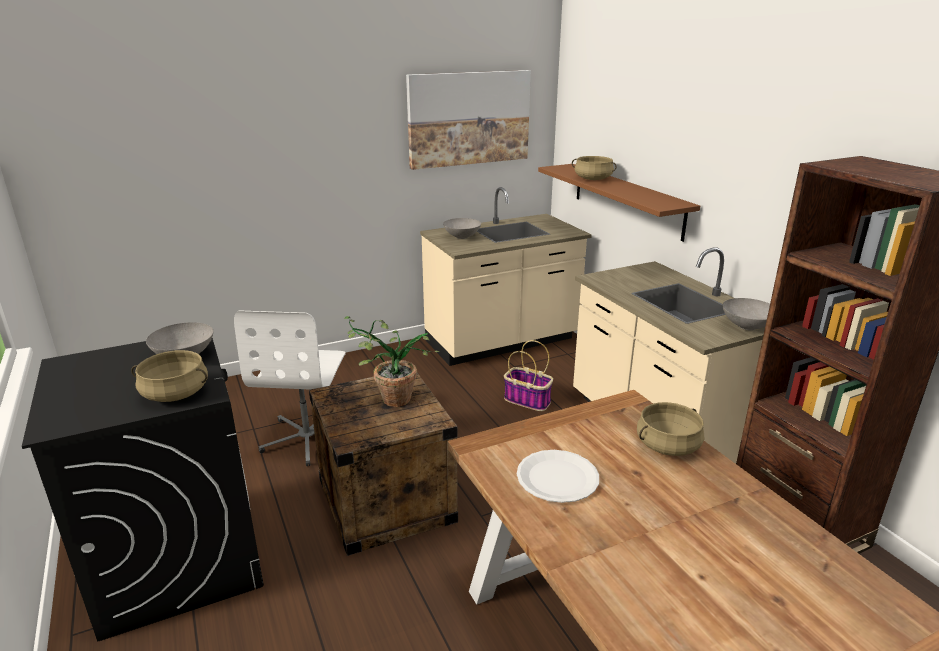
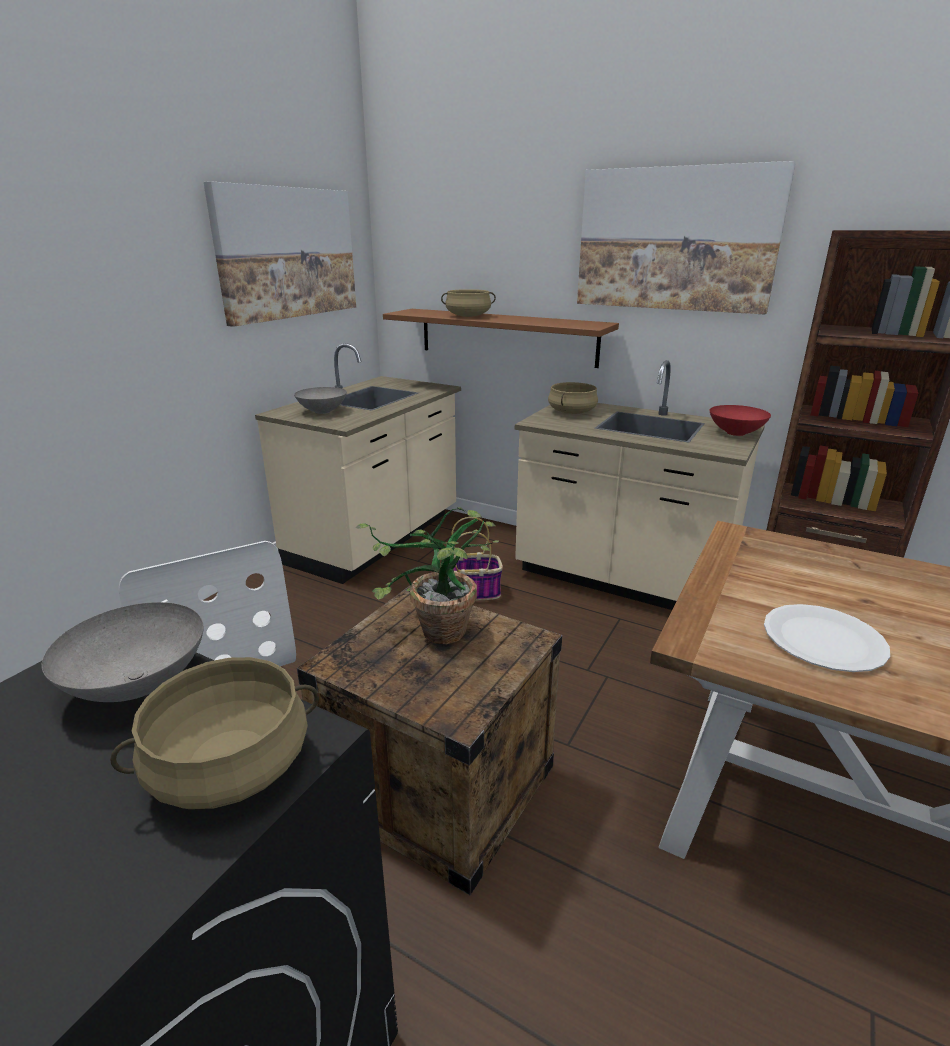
camera: 35 degrees left, 0 degrees up
beige cooking pot [637,402,704,456] -> beige cooking pot moved to [548,382,598,414]
grey bowl [722,298,770,330] -> red bowl [710,405,771,436]
none -> picture [577,161,796,315]

